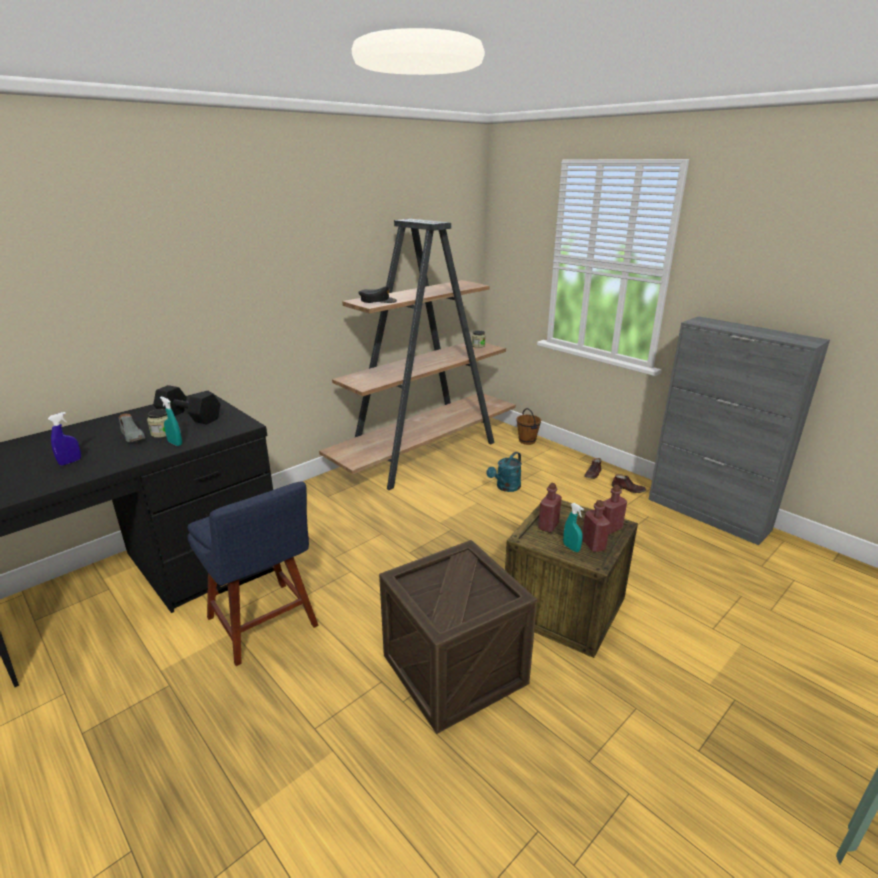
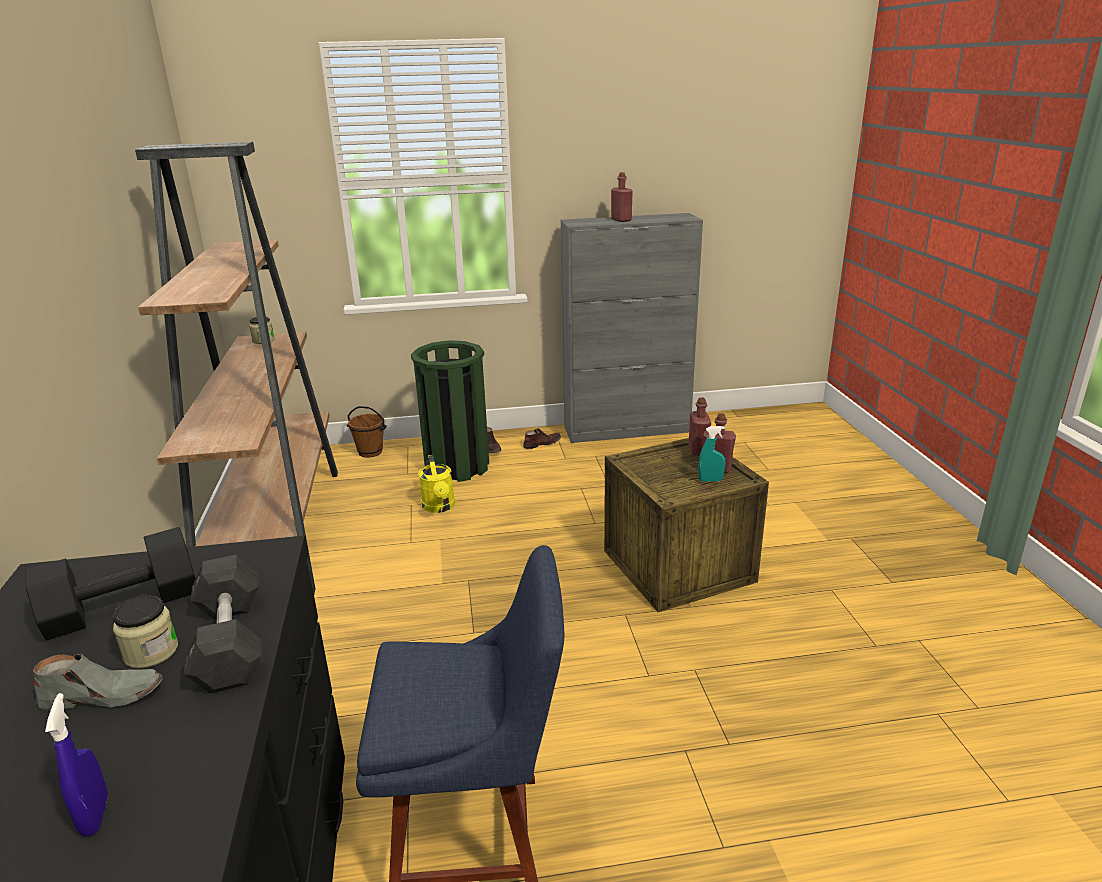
camera: 55 degrees left, 0 degrees up
turquoise spray bottle [160,397,182,446] -> grey dumbbell [184,555,261,694]
black cap [358,286,397,303] -> none
crate [379,540,537,734] -> none
turquoise watering can [486,452,522,492] -> yellow watering can [418,455,455,513]
red bottle [538,483,562,533] -> red bottle moved to [611,172,633,222]
none -> green trash can [411,340,489,482]

